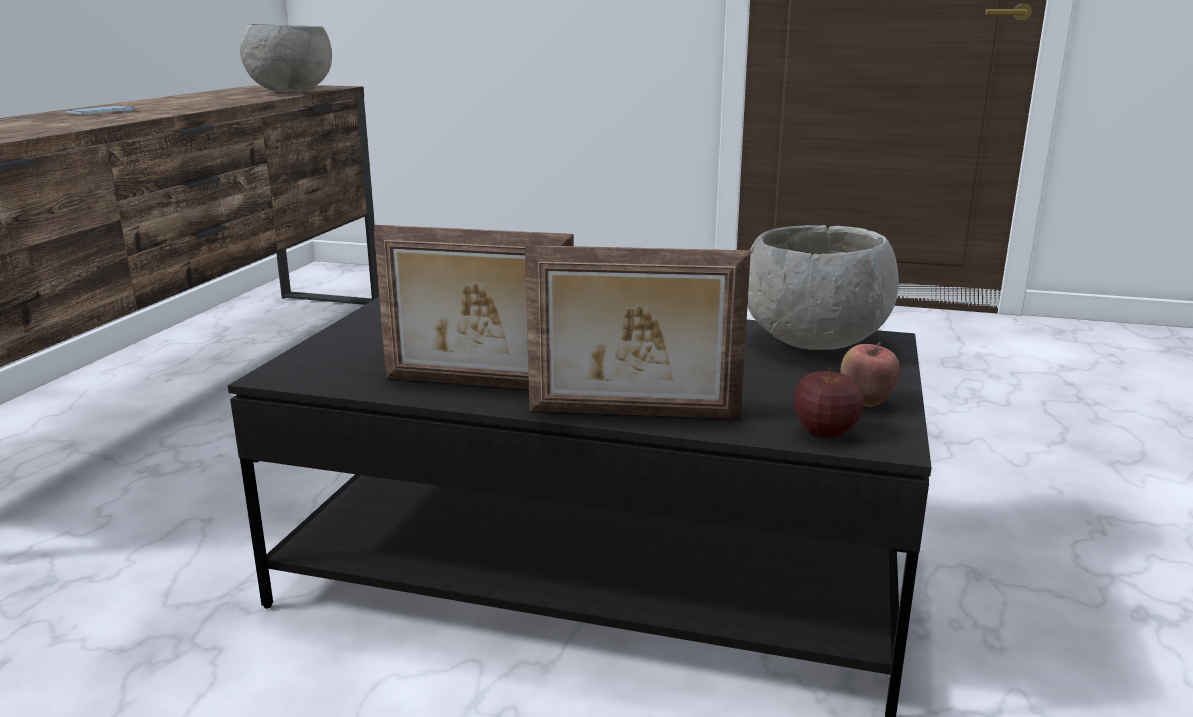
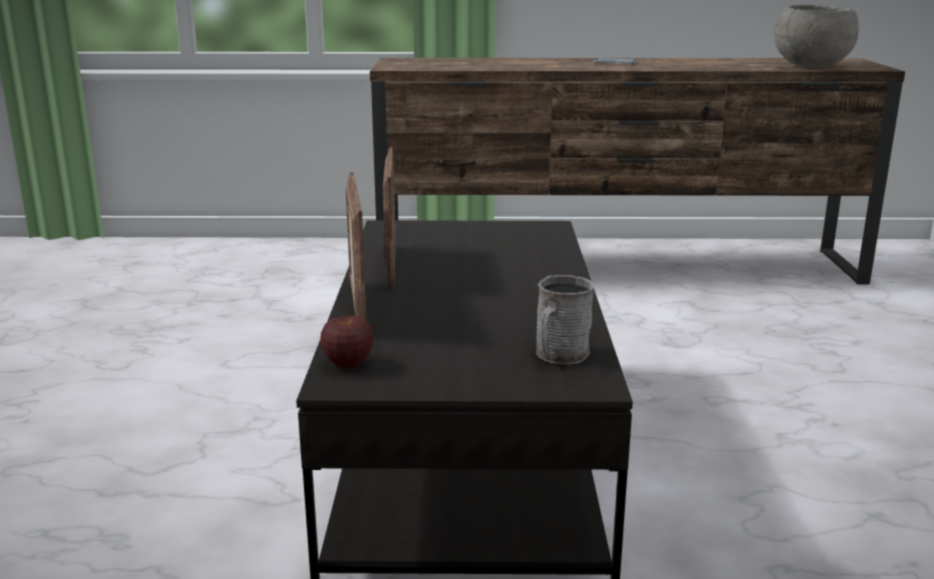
camera: 75 degrees right, 0 degrees up
grey bowl [748,225,899,350] -> grey mug [536,275,594,365]
apple [840,342,900,407] -> none

